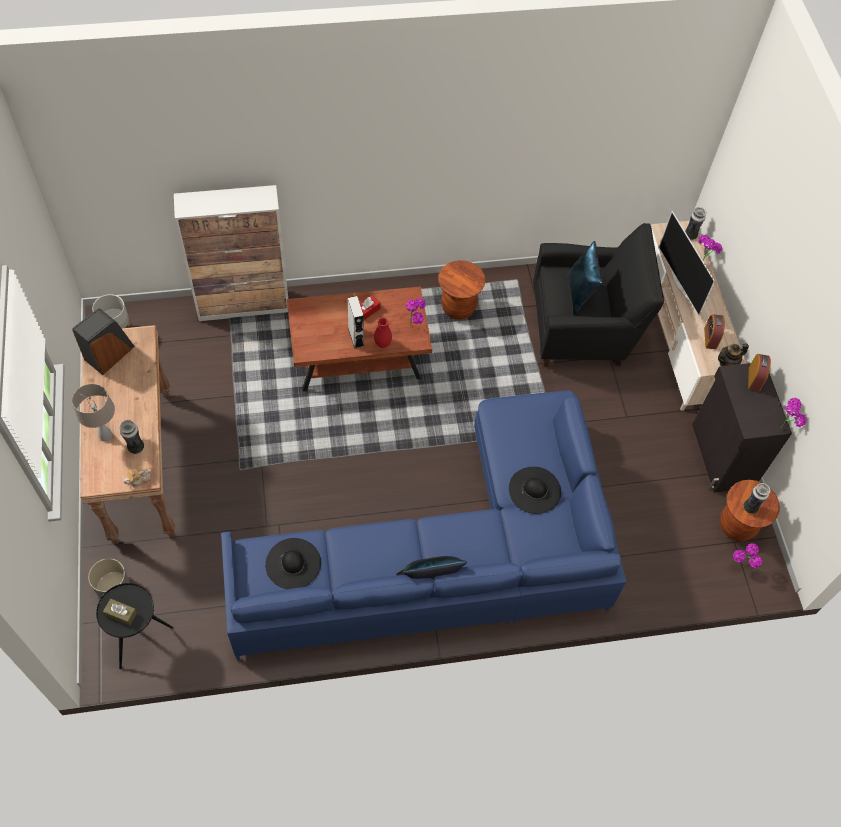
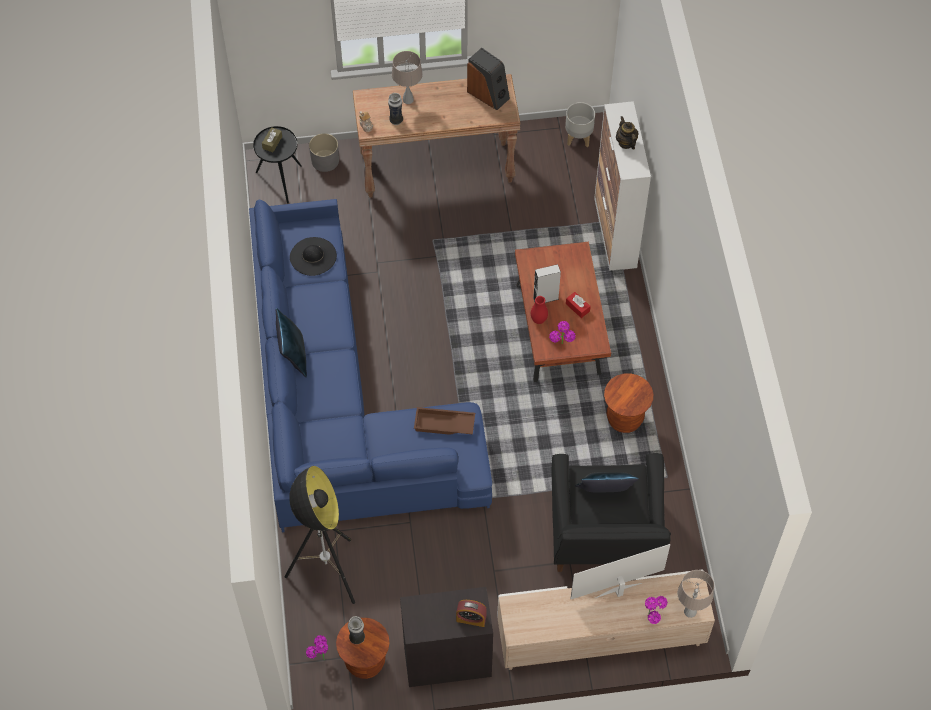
camera: 95 degrees right, 0 degrees up
black hat [509,467,561,514] -> none
vase [685,207,706,240] -> beige table lamp [677,570,714,618]
alarm clock [704,314,725,349] -> none
teapot [718,343,749,366] -> teapot moved to [616,116,638,150]
potted plant [780,398,807,429] -> none
none -> floor lamp [284,466,355,604]
none -> brown tray [414,407,475,435]

